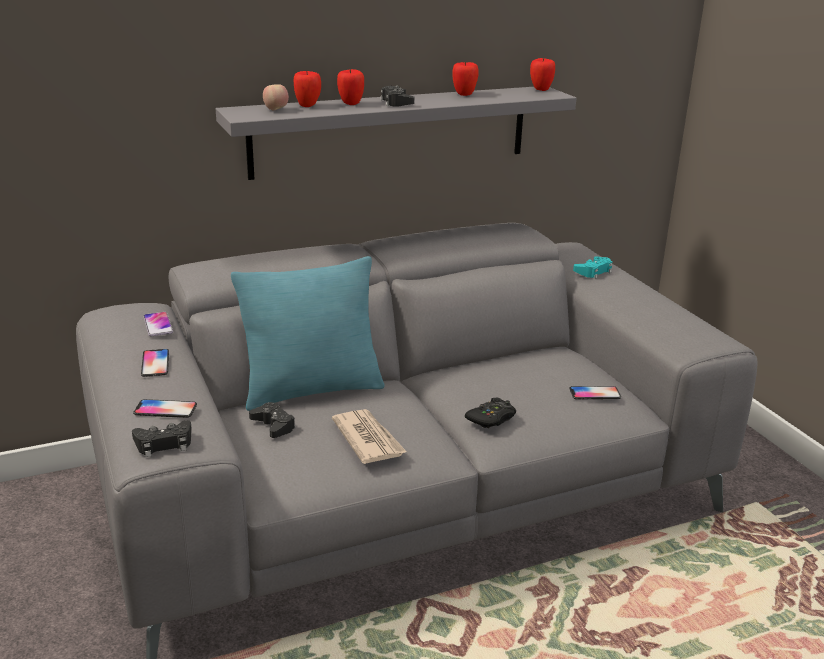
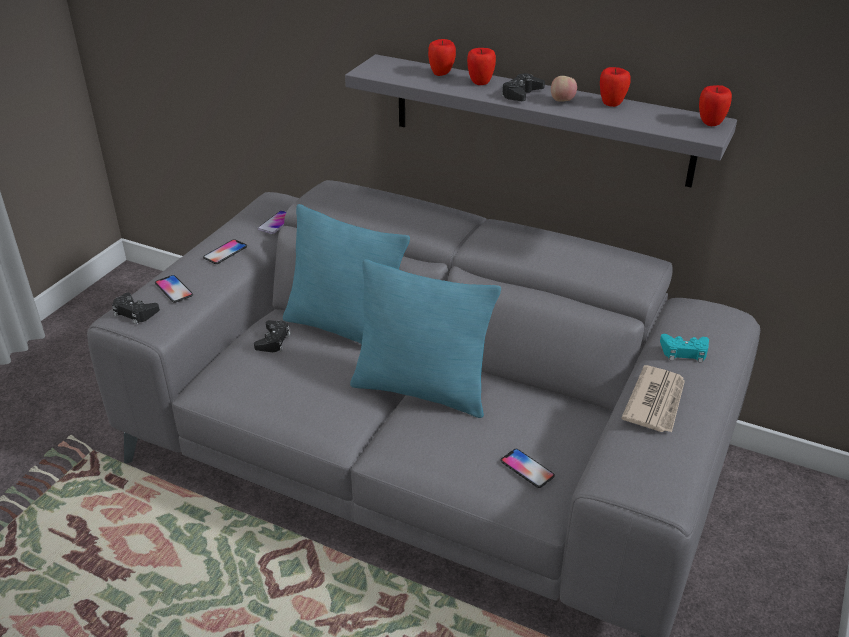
camera: 50 degrees right, 10 degrees up
apple [263,84,289,110] -> apple moved to [551,76,577,102]
newspaper [332,409,407,464] -> newspaper moved to [621,365,685,432]
black game controller [465,398,516,428] -> none
none -> turquoise pillow [350,259,501,418]

